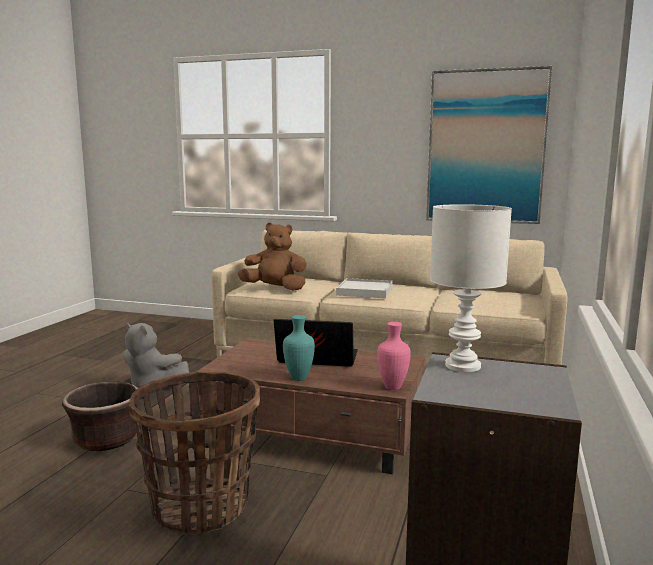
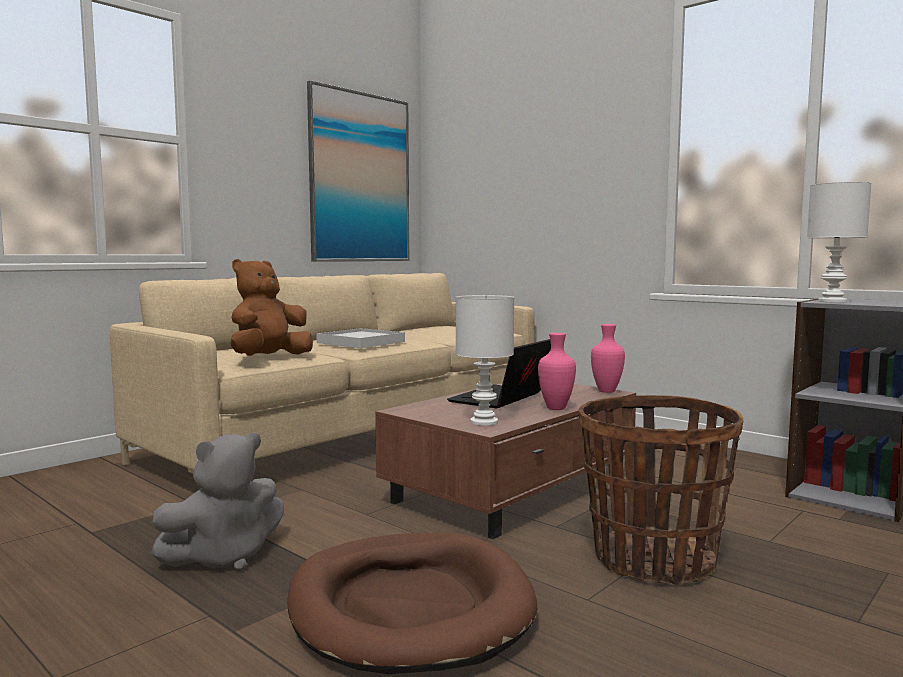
camera: 65 degrees left, 5 degrees down
brown planter [62,382,138,451] -> brown dog bed [287,532,537,674]
turquoise vase [283,315,315,381] -> pink vase [538,333,576,410]
none -> white table lamp [456,295,514,426]

